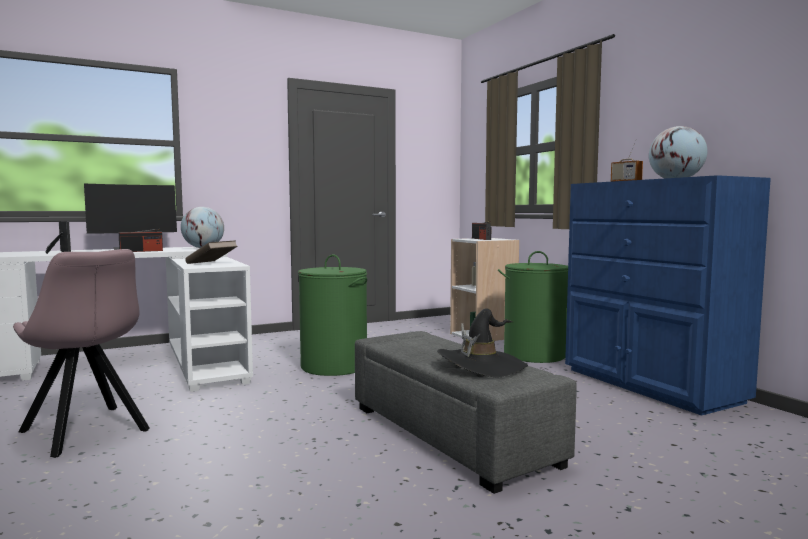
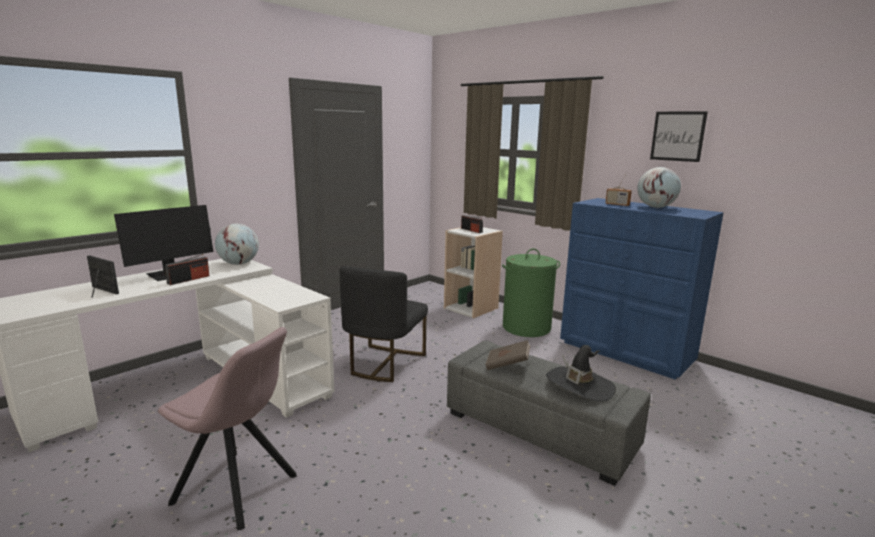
camera: 20 degrees left, 10 degrees up
brown book [185,240,238,264] -> brown book moved to [485,340,530,370]
green laundry basket [298,254,367,376] -> black chair [340,266,428,382]
none -> picture [650,111,708,162]

